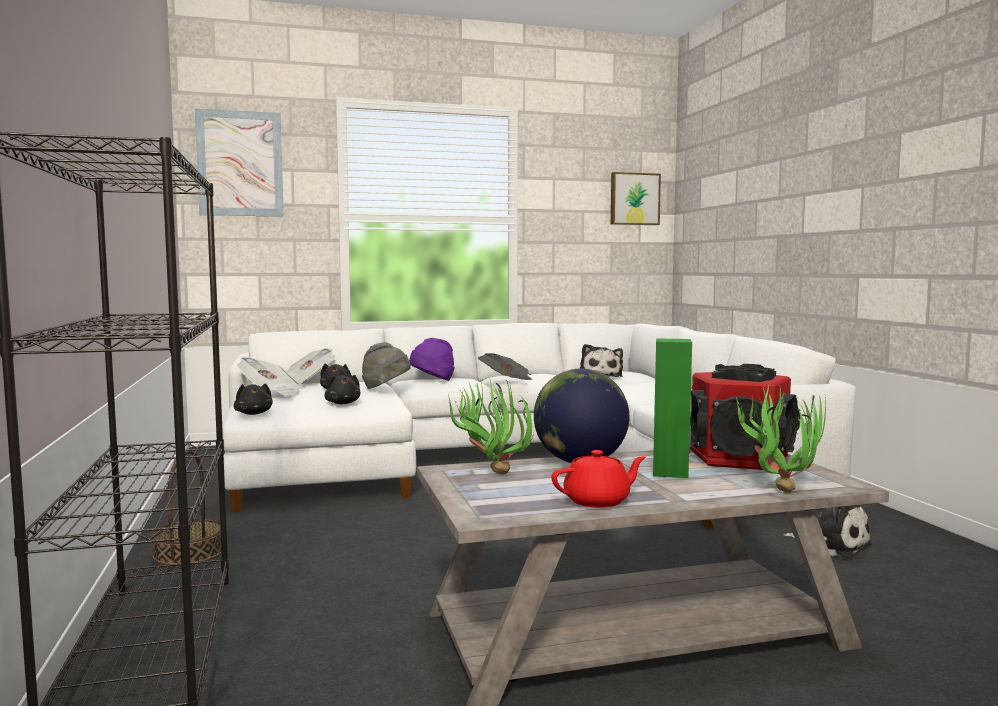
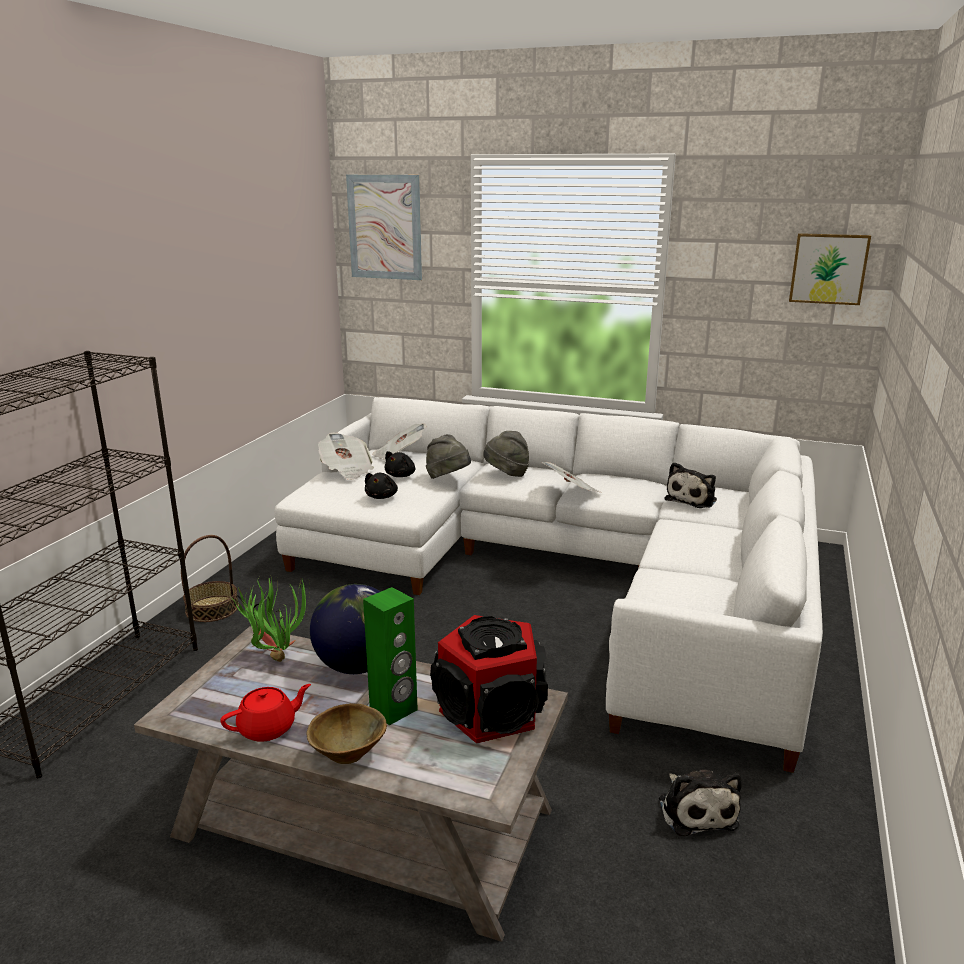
camera: 35 degrees right, 15 degrees up
black plush toy [234,383,273,415] -> none
purple hat [409,338,455,381] -> grey hat [483,431,529,477]
red teapot [551,450,646,508] -> red teapot turned 45 degrees counterclockwise [220,684,311,742]
potted plant [730,385,826,493] -> none
none -> brown bowl [306,703,387,764]

